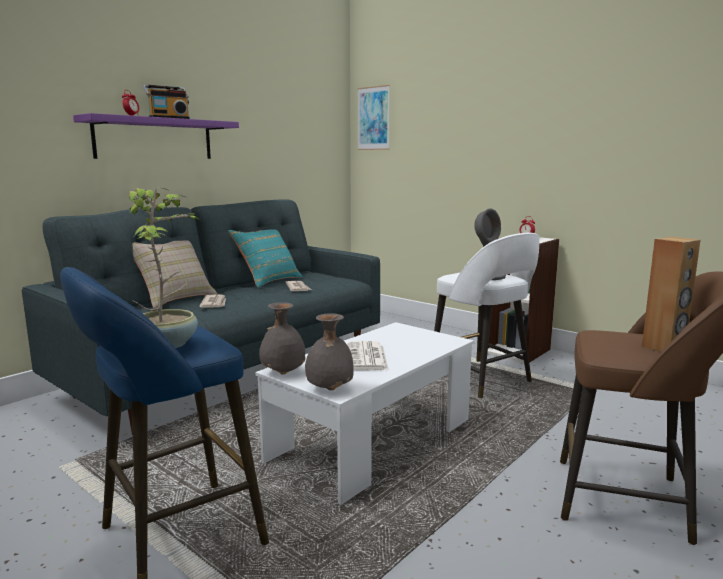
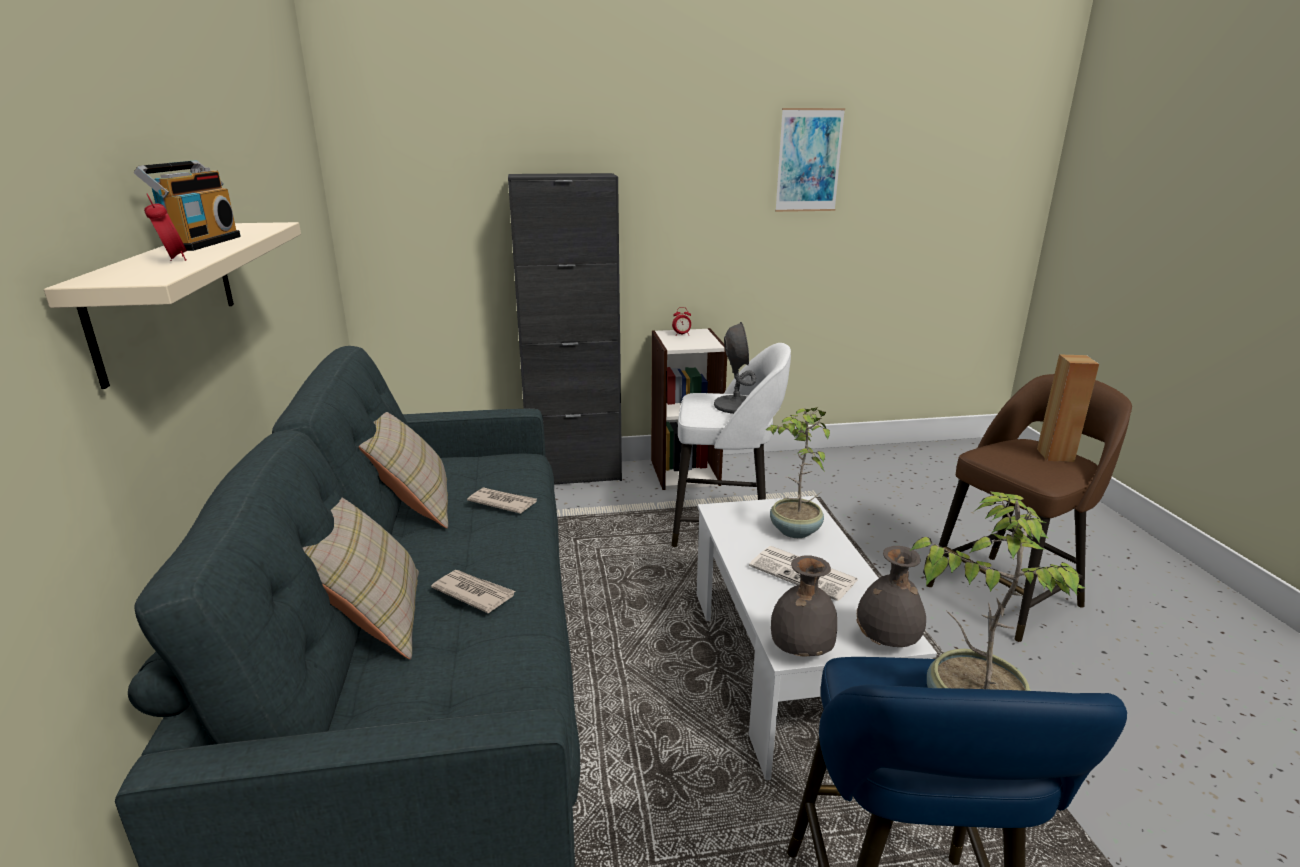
camera: 50 degrees left, 10 degrees up
purple shelf [73,113,239,159] -> beige shelf [44,222,301,389]
turquoise pillow [228,229,303,288] -> beige pillow [359,412,448,528]
picture [358,85,390,150] -> picture moved to [775,108,845,212]
none -> black cabinet [508,173,622,484]
none -> potted plant [766,407,830,538]

